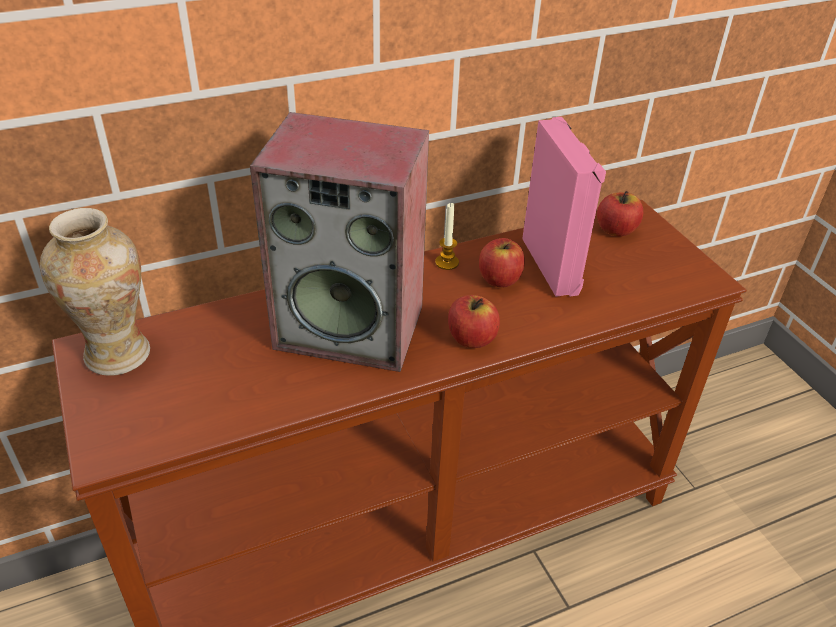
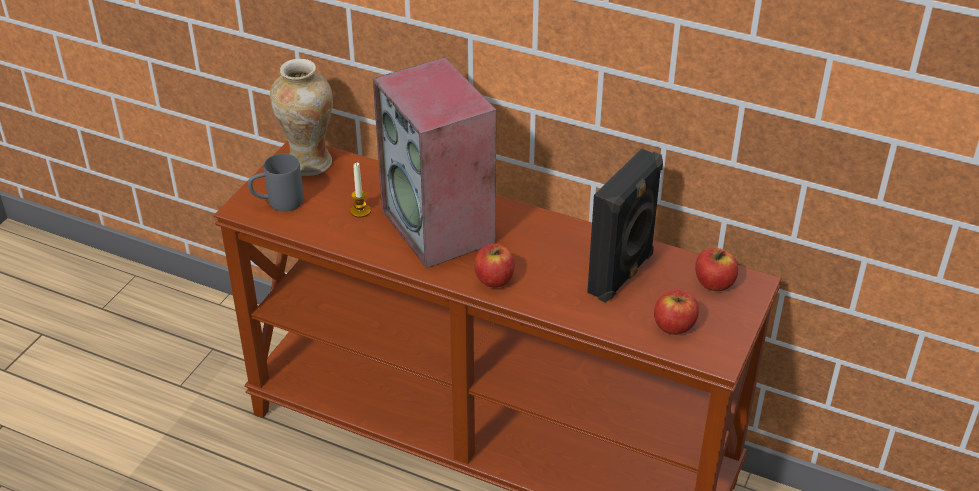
camera: 50 degrees right, 0 degrees up
candle [435,203,459,270] -> candle moved to [350,163,371,218]
apple [479,238,525,287] -> apple moved to [654,290,699,335]
pink speaker [522,117,606,297] -> black speaker [587,149,663,302]
none -> grey mug [248,153,304,212]

